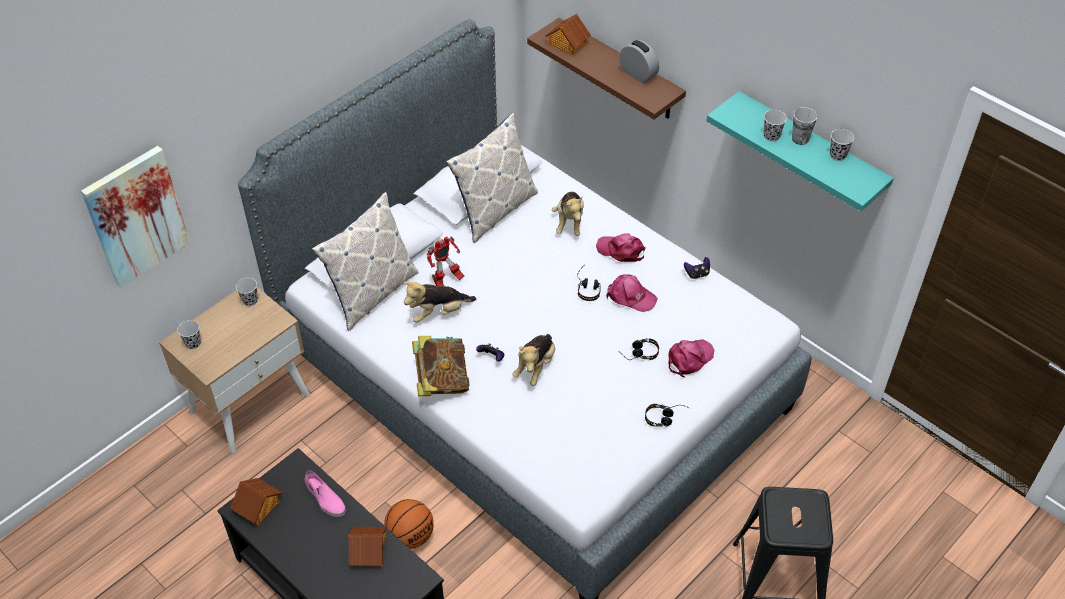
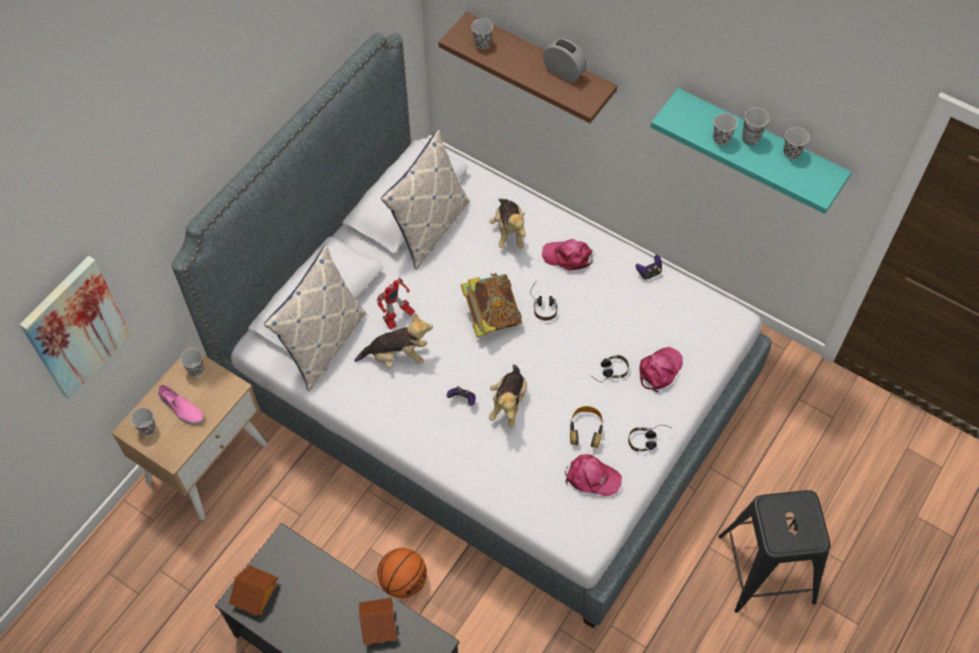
camera: 10 degrees left, 10 degrees up
pink shoe [304,471,346,517] -> pink shoe moved to [158,385,204,425]
plush toy [404,282,476,323] -> plush toy turned 150 degrees counterclockwise [354,313,433,368]
book [412,336,470,396] -> book moved to [461,273,522,337]
toy house [545,14,591,55] -> black cup [471,19,493,49]
pink cap [606,274,658,312] -> pink cap moved to [565,454,622,496]
none -> headphones [570,406,603,448]

